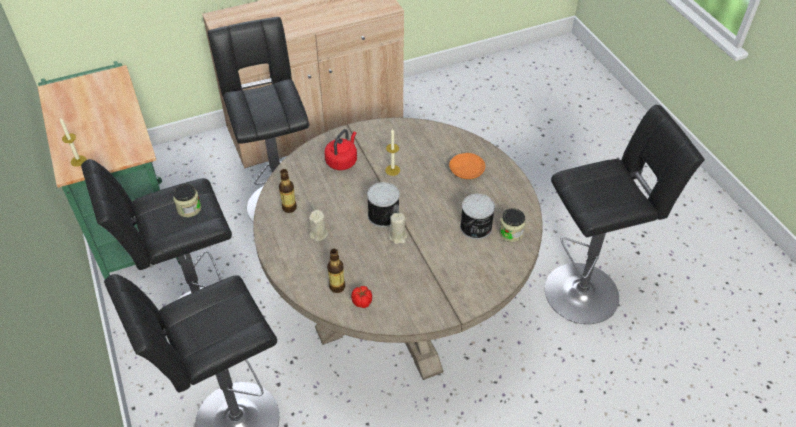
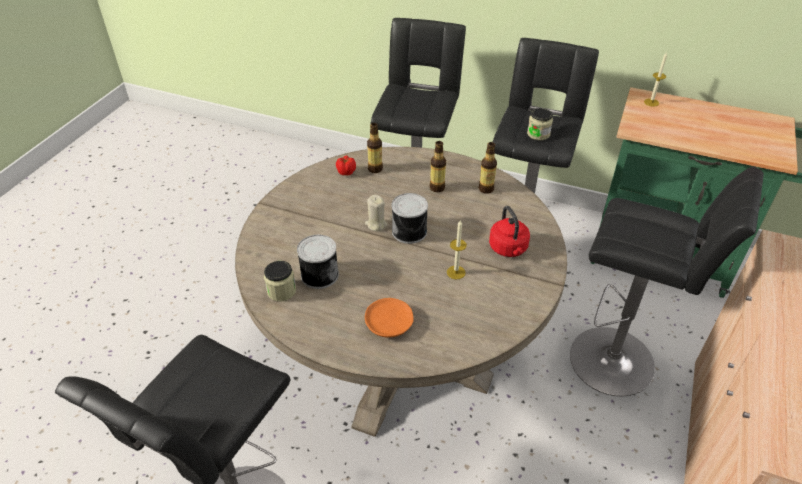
camera: 135 degrees right, 5 degrees down
beige candle [309,210,328,242] -> bottle [430,141,446,192]

